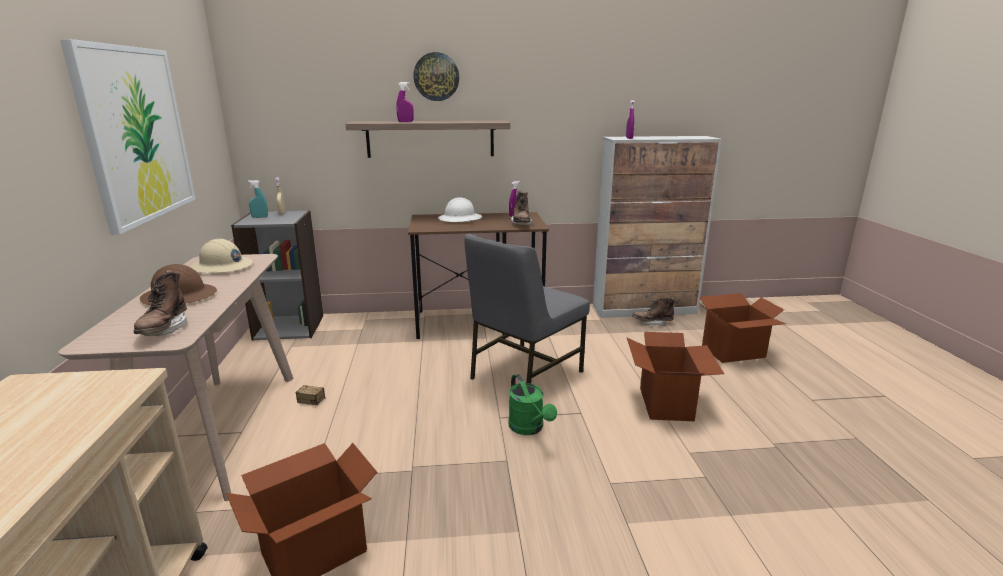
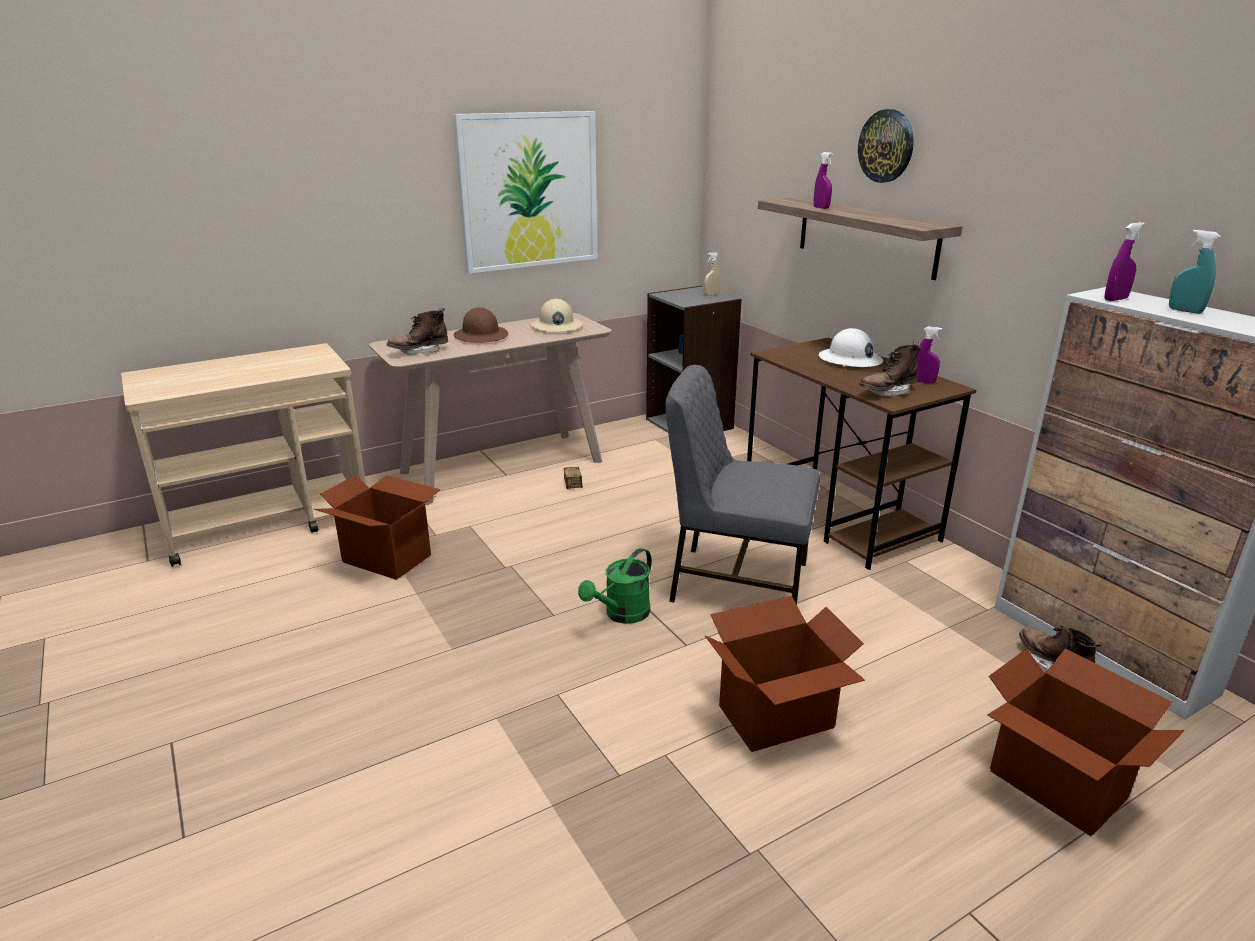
camera: 65 degrees right, 5 degrees up
turquoise spray bottle [248,180,268,218] -> turquoise spray bottle moved to [1169,230,1221,314]

